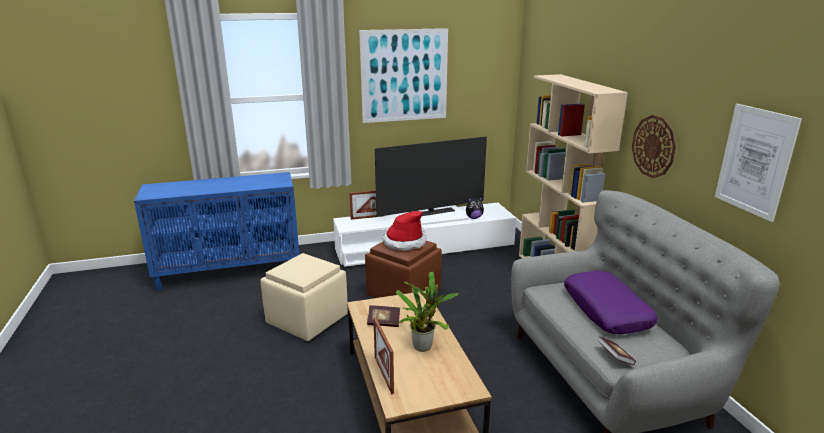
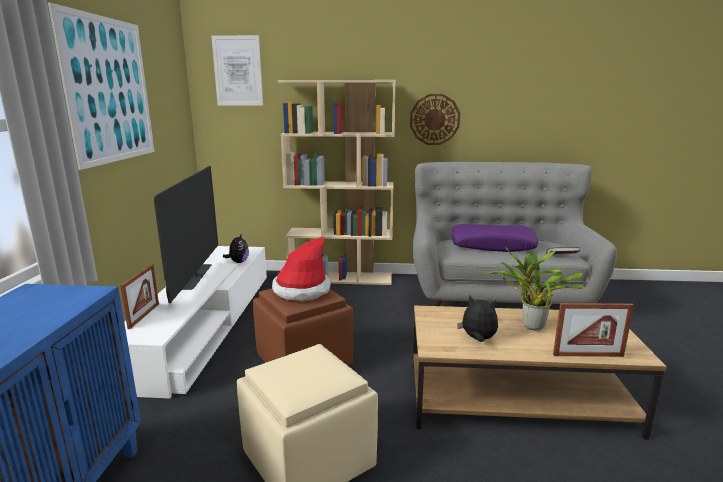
camera: 70 degrees left, 5 degrees down
book [367,305,400,327] -> plush toy [457,295,498,342]
picture [715,104,802,222] -> picture moved to [211,35,263,106]

